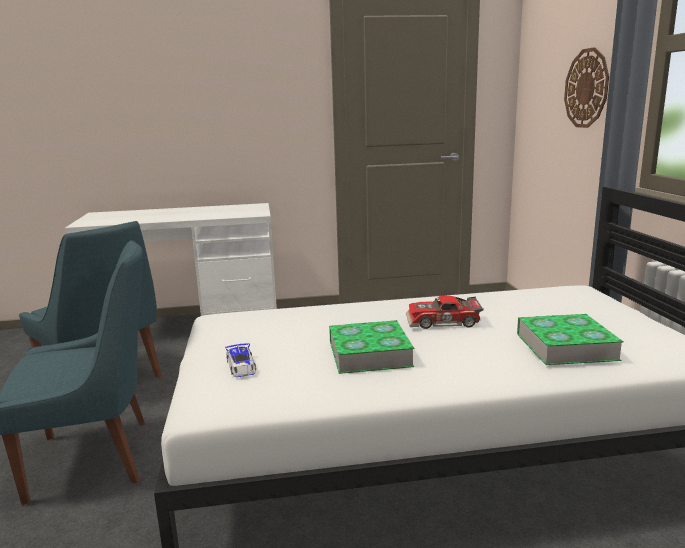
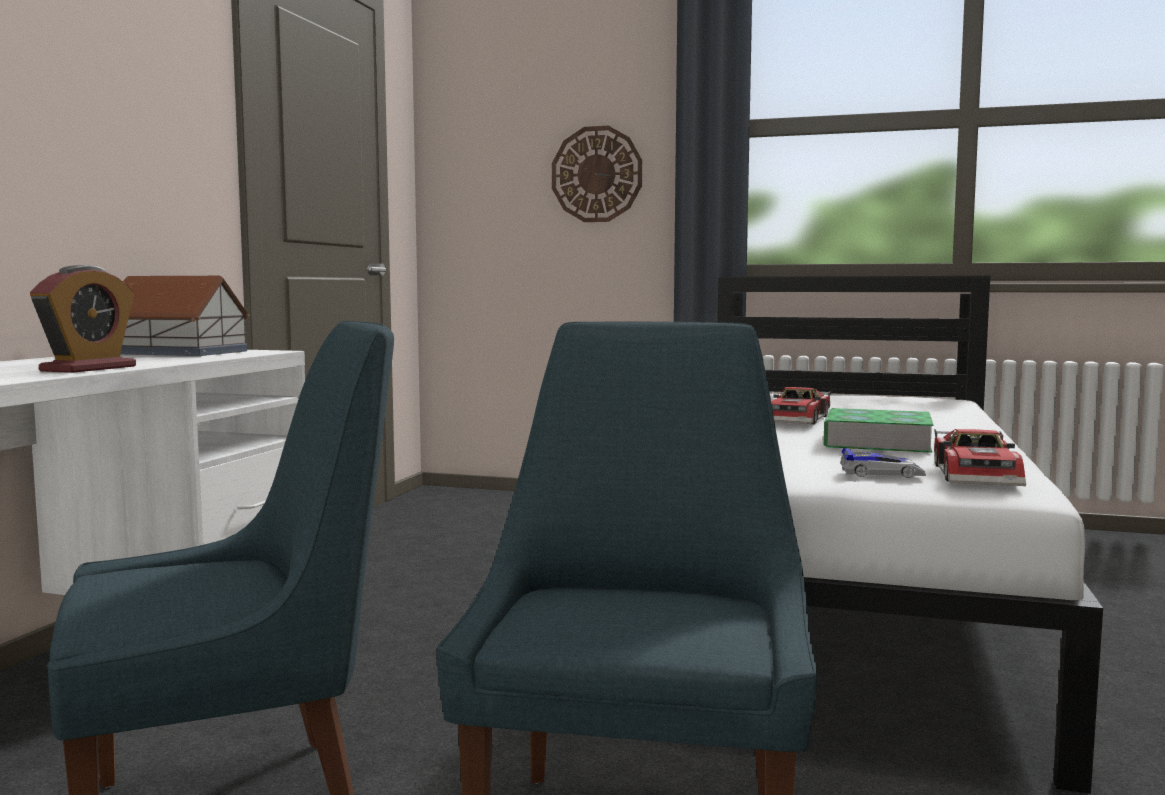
camera: 65 degrees left, 10 degrees down
book [517,314,624,365] -> none
none -> alarm clock [30,265,136,373]
none -> toy house [120,276,250,356]
none -> toy car [934,429,1026,486]

